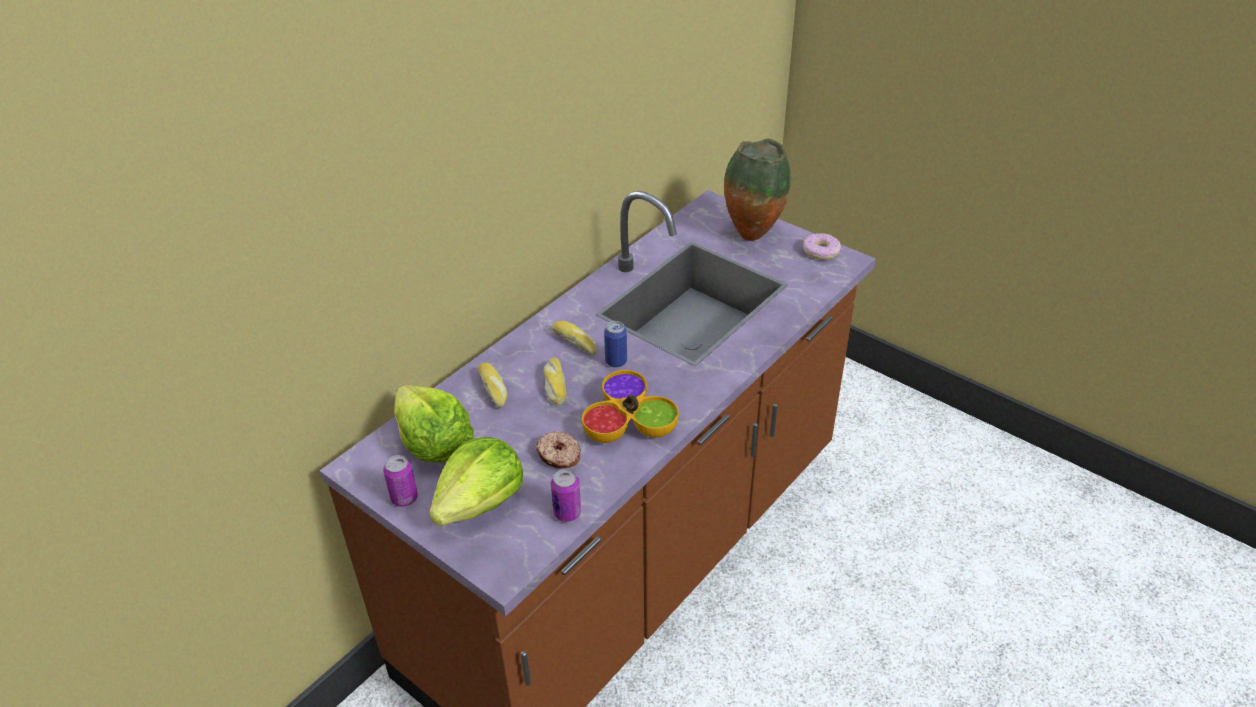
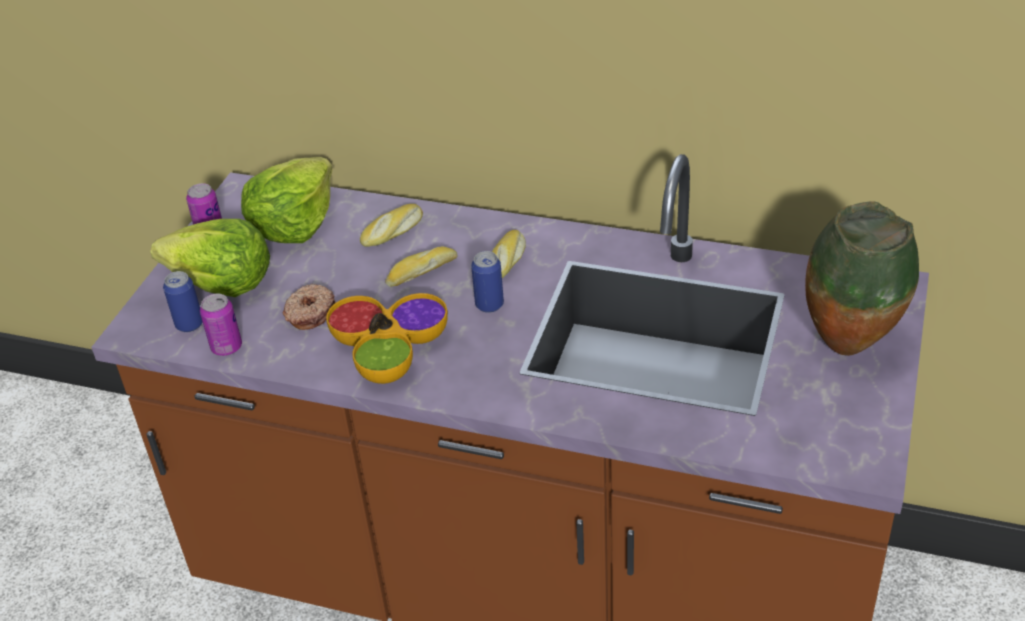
camera: 70 degrees right, 0 degrees up
donut [803,233,841,260] -> none
none -> can [163,271,202,332]

